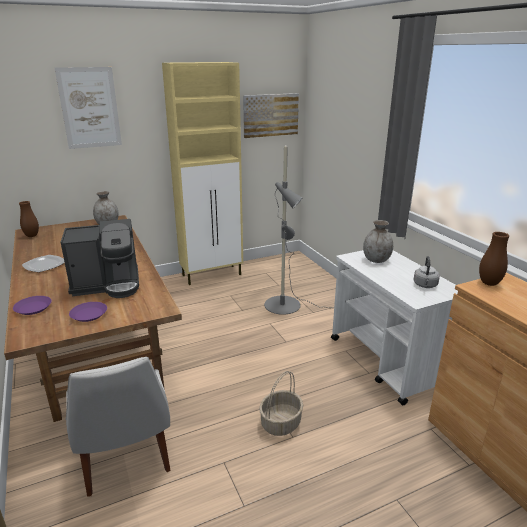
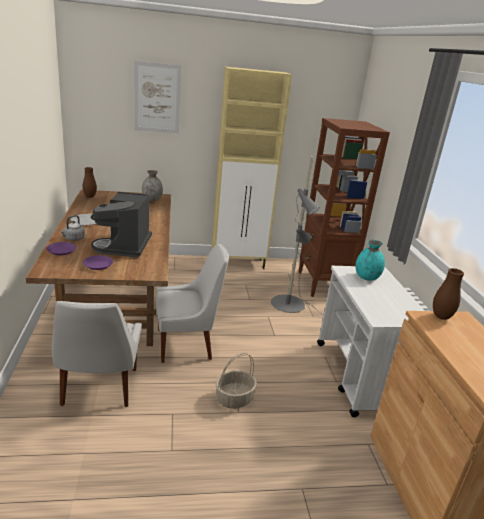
camera: 15 degrees right, 0 degrees up
coffee machine [60,219,139,298] -> coffee machine turned 90 degrees clockwise [91,192,152,258]
picture [243,93,299,138] -> none
grey vase [363,220,393,263] -> turquoise vase [355,239,385,281]
grey kettle [414,256,440,288] -> grey kettle moved to [59,215,85,241]
none -> white chair [156,243,229,363]
none -> brown bookcase [299,118,390,297]

